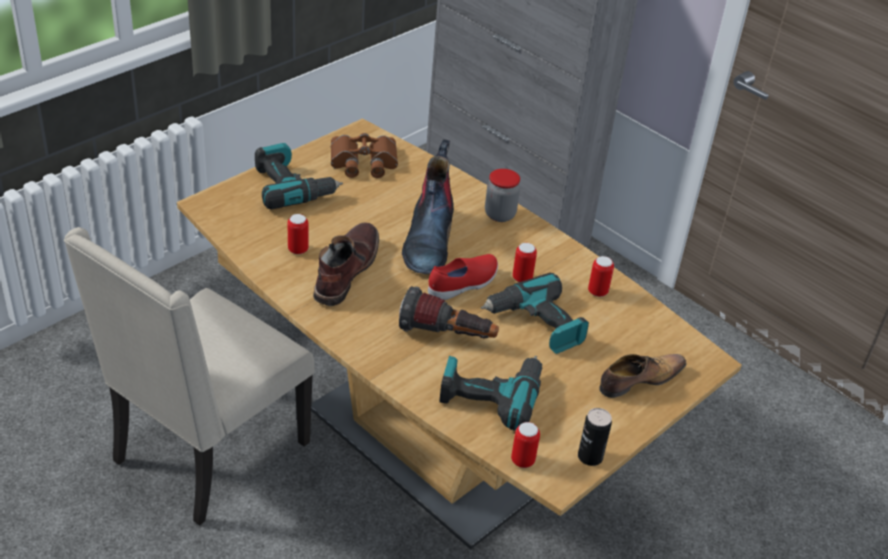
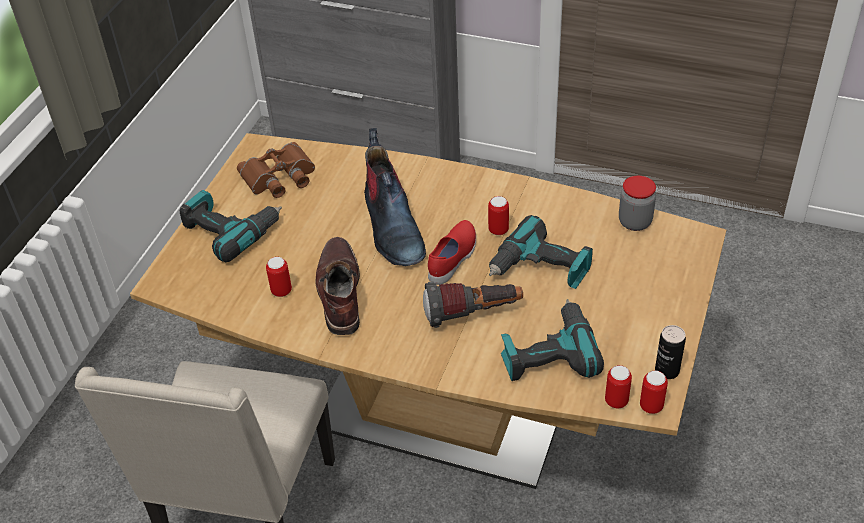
camera: 20 degrees left, 5 degrees up
jar [485,169,520,222] -> jar moved to [619,176,656,231]
can [588,256,614,297] -> can moved to [640,370,668,414]
shoe [599,354,687,398] -> none

